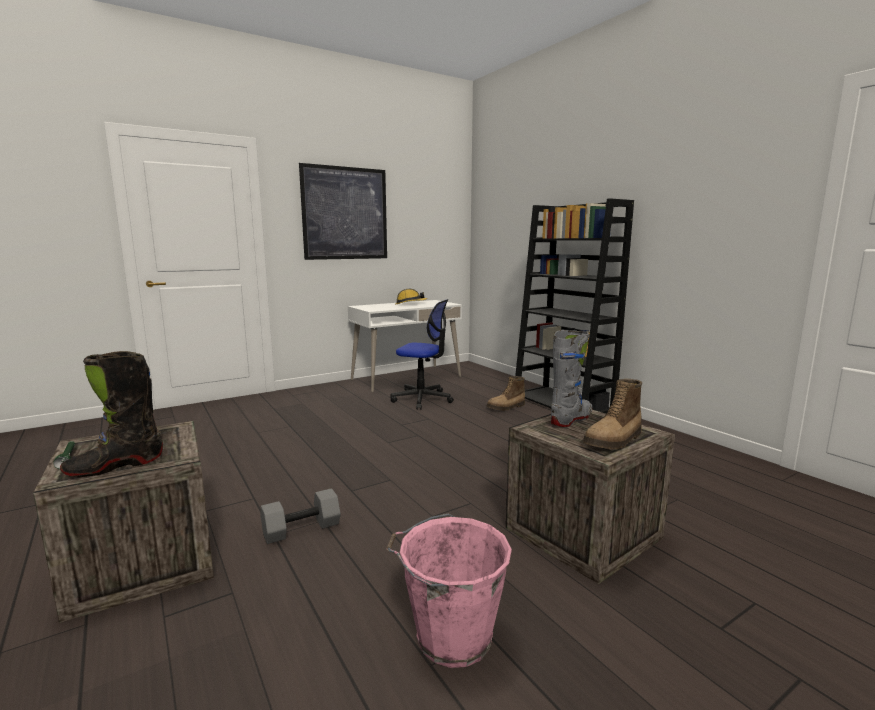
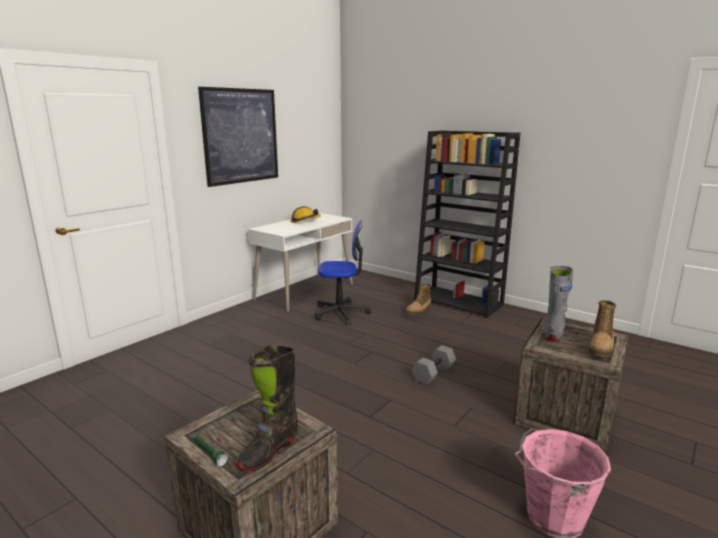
camera: 20 degrees left, 5 degrees up
grey dumbbell [261,488,341,544] -> grey dumbbell moved to [412,345,456,385]

